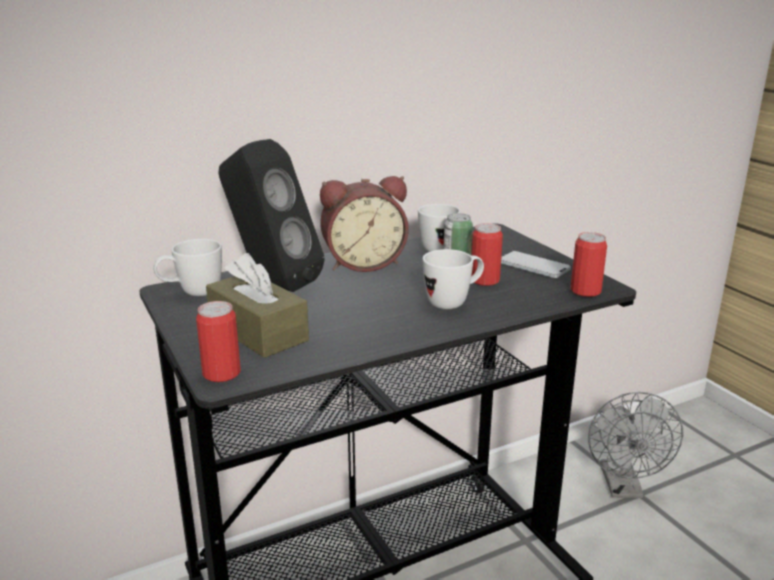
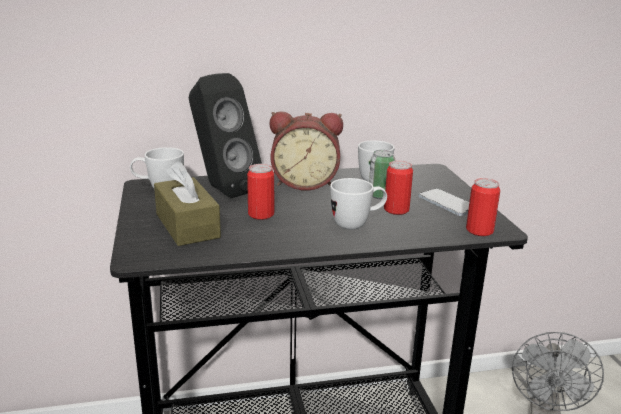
camera: 15 degrees right, 0 degrees up
can [196,301,241,382] -> can moved to [247,164,274,220]

